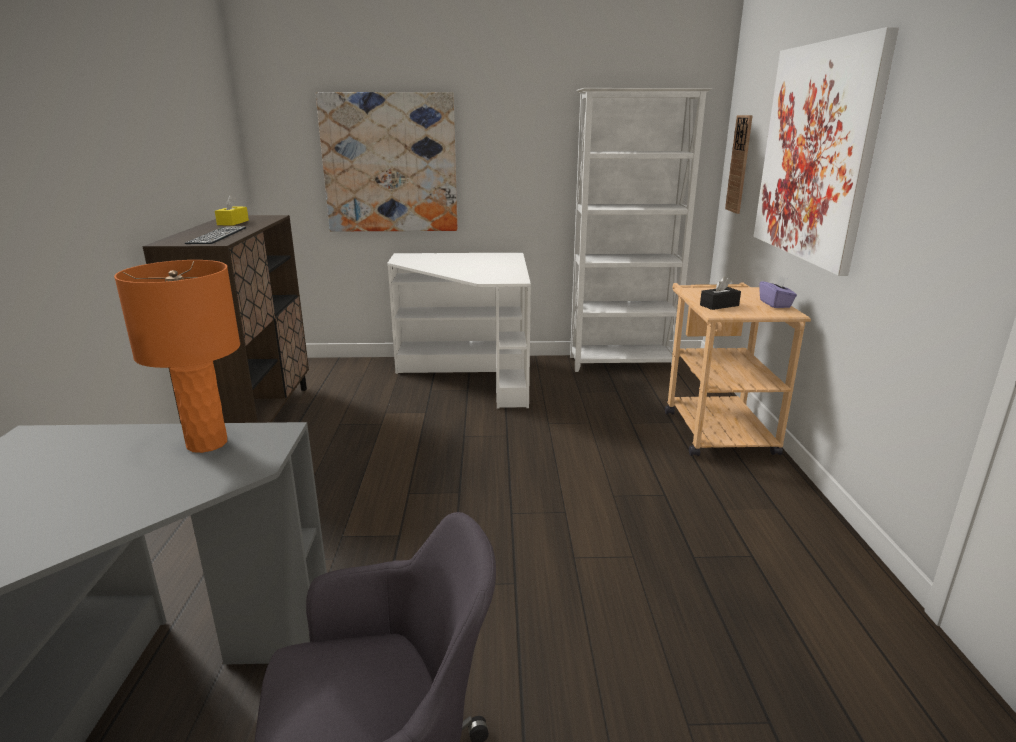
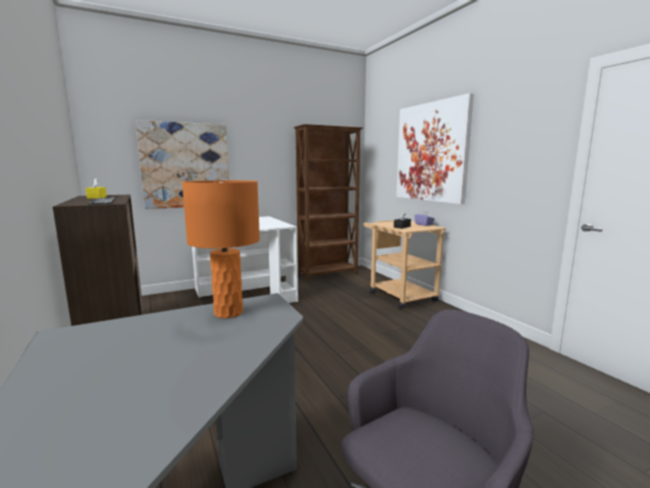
camera: 25 degrees left, 10 degrees down
white bookcase [570,88,712,372] -> brown bookcase [293,124,363,281]
wall clock [725,115,753,214] -> none

